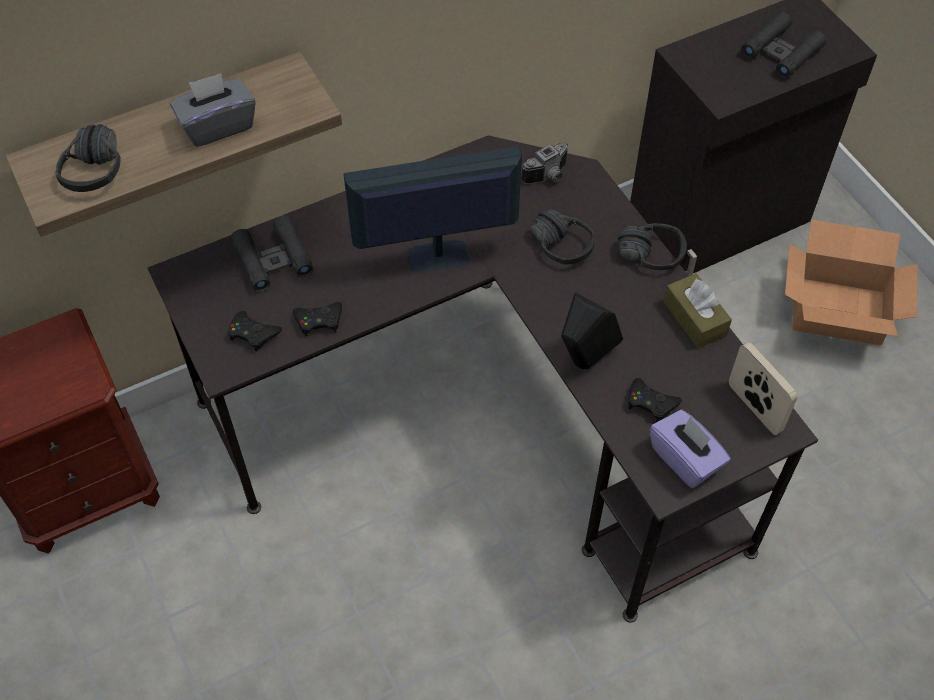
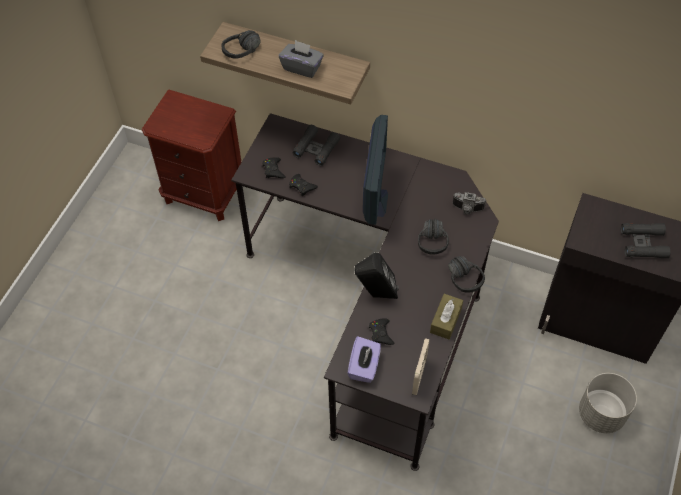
camera: 50 degrees right, 0 degrees up
monitor [343,146,522,273] -> monitor turned 60 degrees clockwise [363,115,388,225]
cardboard box [785,220,918,345] -> grey planter [579,373,637,433]

